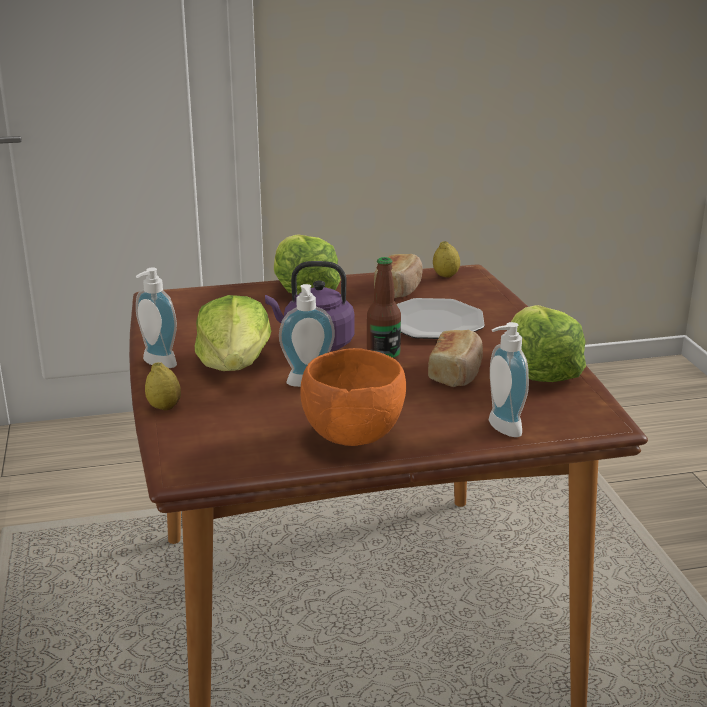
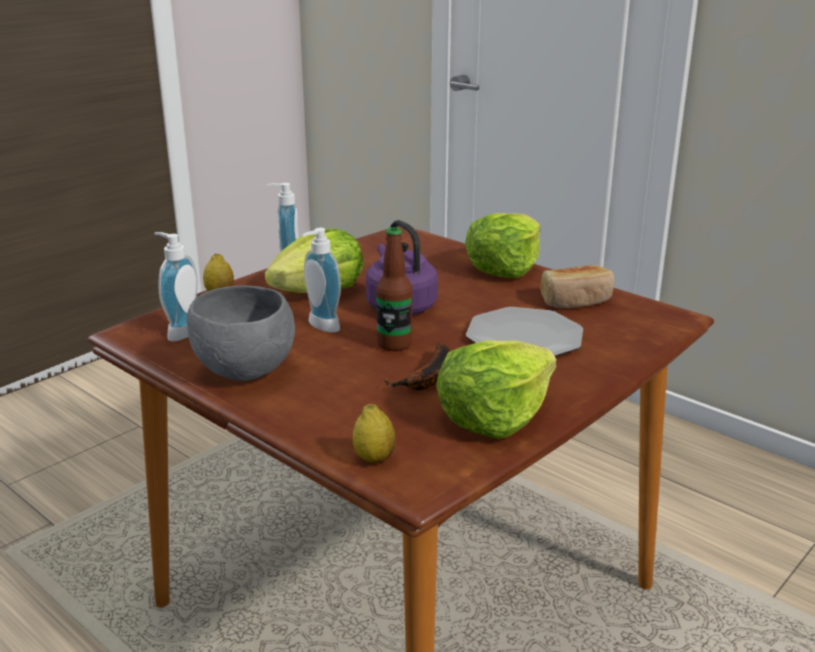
camera: 55 degrees right, 0 degrees up
orange bowl [300,348,406,446] -> grey bowl [187,285,295,381]
bread [428,330,483,387] -> banana [384,343,451,390]
lemon [433,241,460,278] -> lemon moved to [353,404,396,464]
soap dispenser [489,322,529,437] -> soap dispenser moved to [154,232,197,341]

